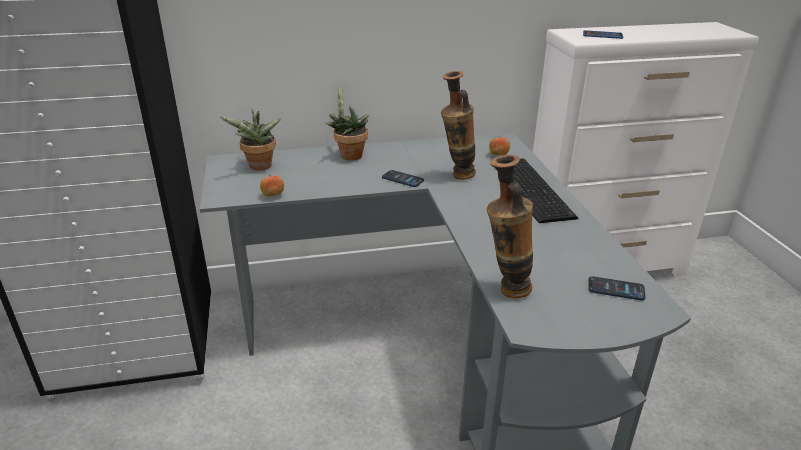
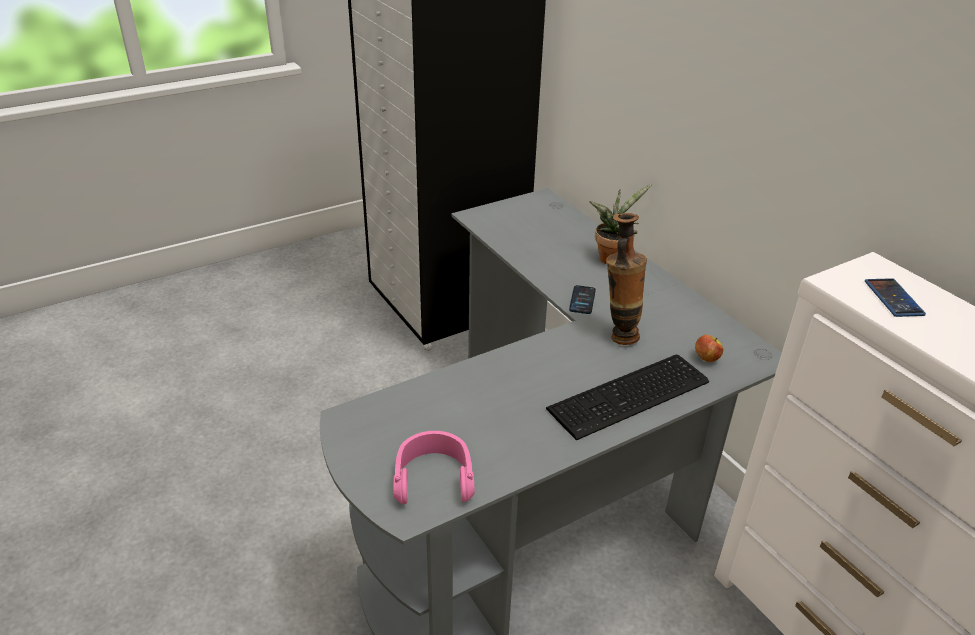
camera: 70 degrees right, 5 degrees up
potted plant [220,109,281,170] -> none
apple [260,175,284,197] -> none
vase [487,155,533,298] -> none
phone [588,276,646,300] -> pink headphones [393,431,475,504]

